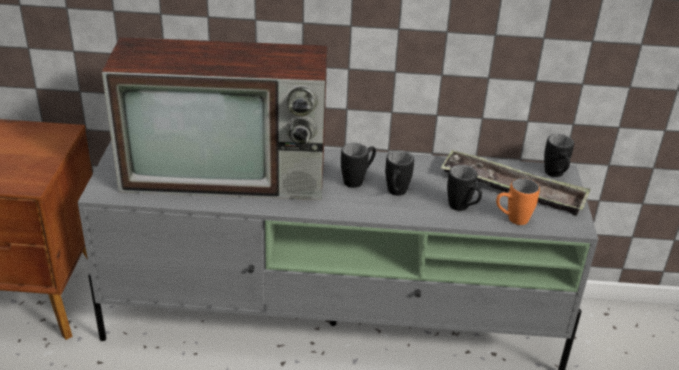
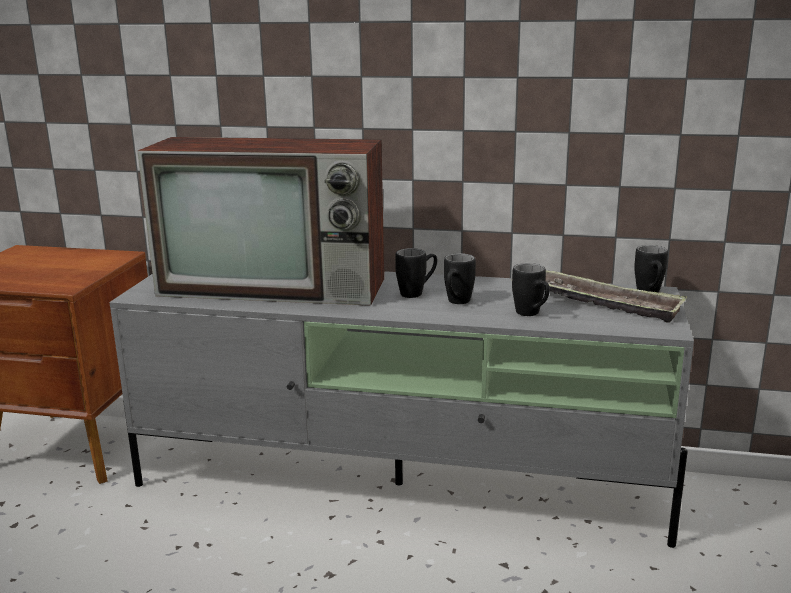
camera: 10 degrees right, 15 degrees down
orange mug [496,178,540,225] -> none

